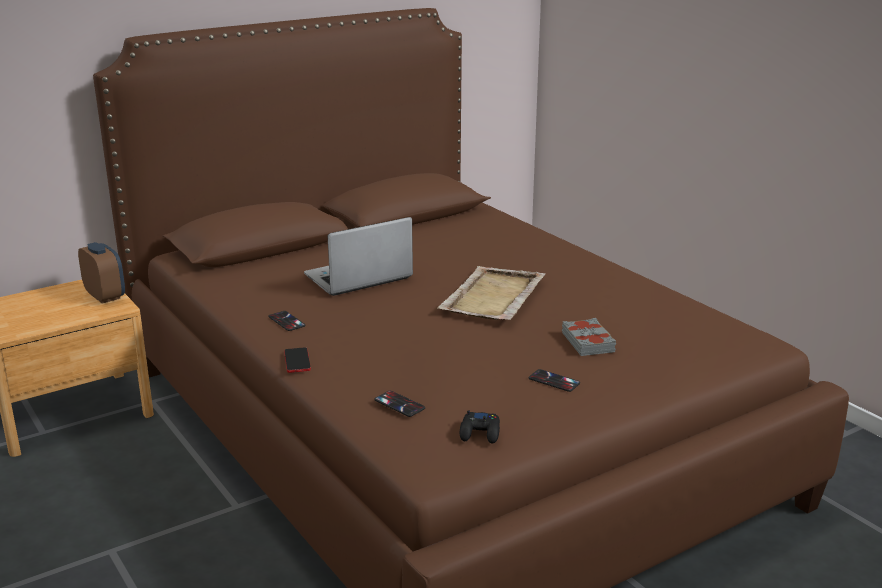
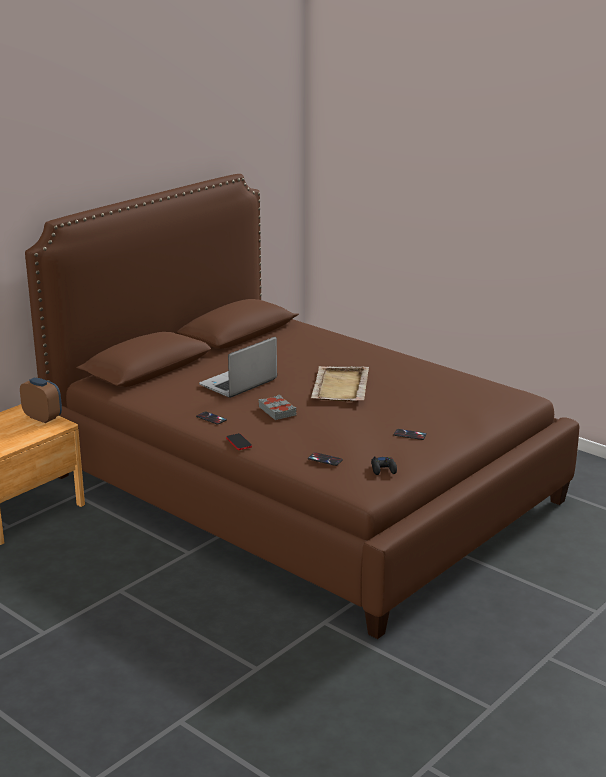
camera: 15 degrees left, 0 degrees up
grey book [562,318,616,356] -> grey book moved to [259,395,297,420]

